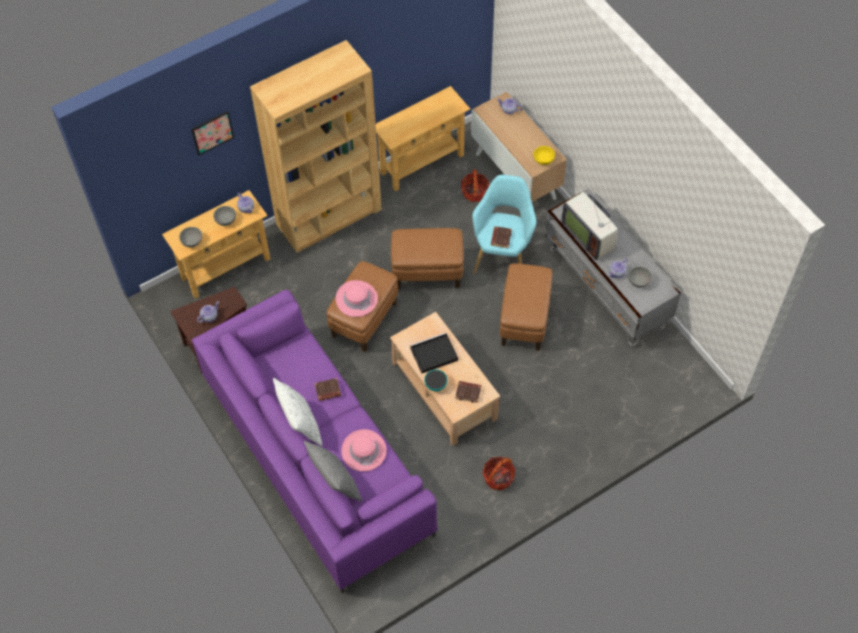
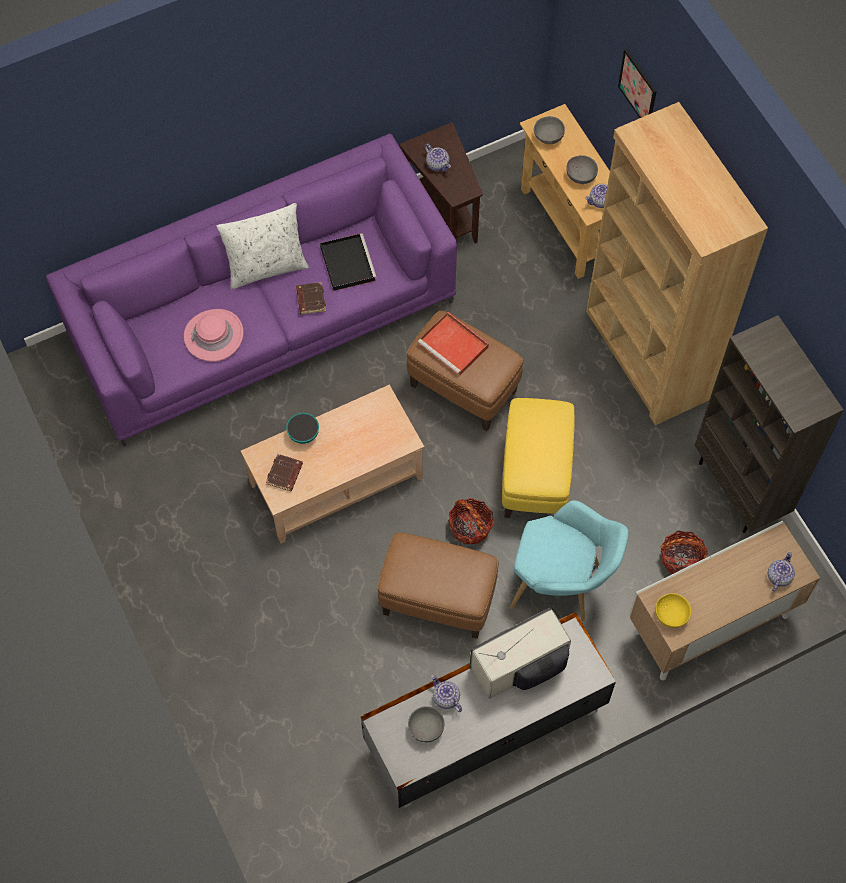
camera: 95 degrees right, 5 degrees up
grey pillow [304,441,362,502] -> none
pink hat [336,280,378,317] -> red tray [418,312,489,376]
beige console table [376,86,470,192] -> brown bookcase [695,315,844,533]
brown ottoman [391,228,464,289] -> yellow ottoman [502,398,575,518]
black tray [410,332,458,373] -> black tray moved to [320,233,377,291]
basket [483,457,516,490] -> basket moved to [448,498,493,544]
brown book [491,226,512,248] -> none

